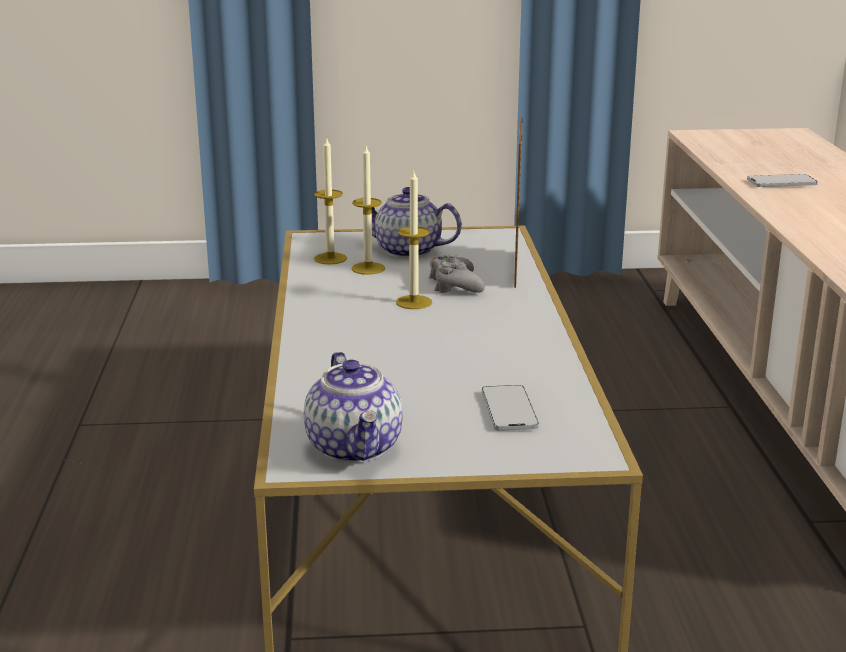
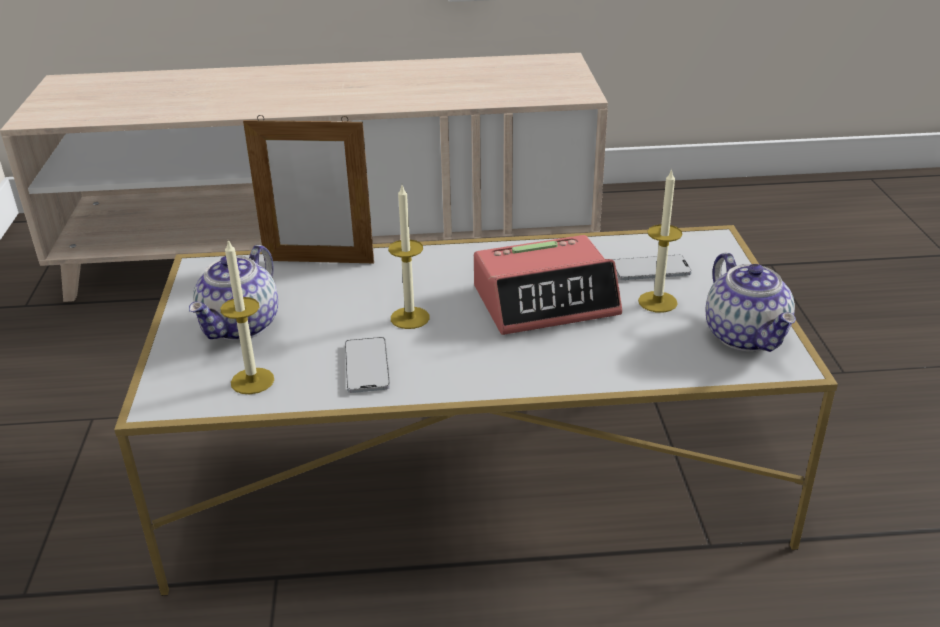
camera: 90 degrees left, 10 degrees up
teapot [304,352,403,463] -> teapot turned 90 degrees clockwise [706,252,796,352]
candle [351,146,385,275] -> candle moved to [638,168,682,313]
grey game controller [429,254,485,293] -> none
phone [747,174,818,187] -> phone moved to [345,337,390,393]
none -> alarm clock [474,235,622,335]

